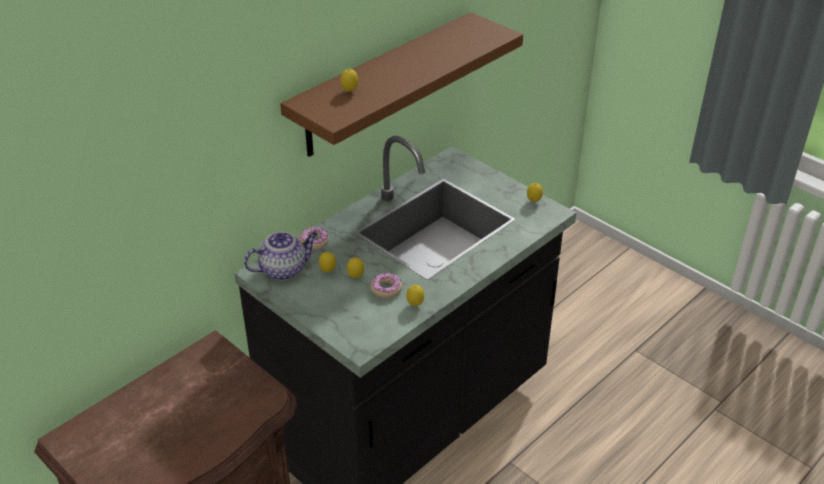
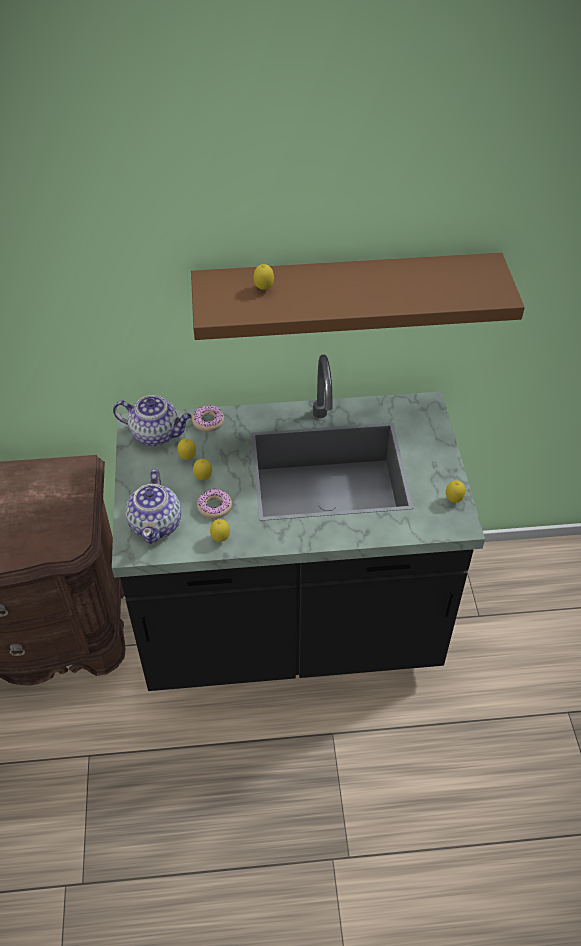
camera: 40 degrees right, 10 degrees up
none -> teapot [126,469,181,544]

